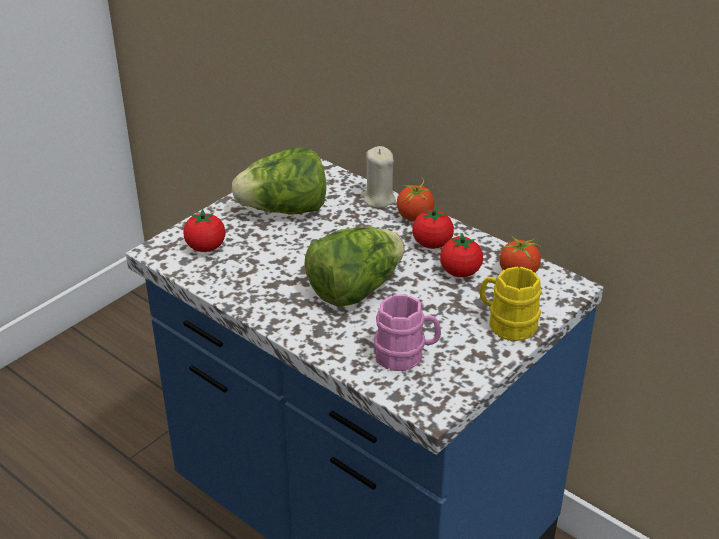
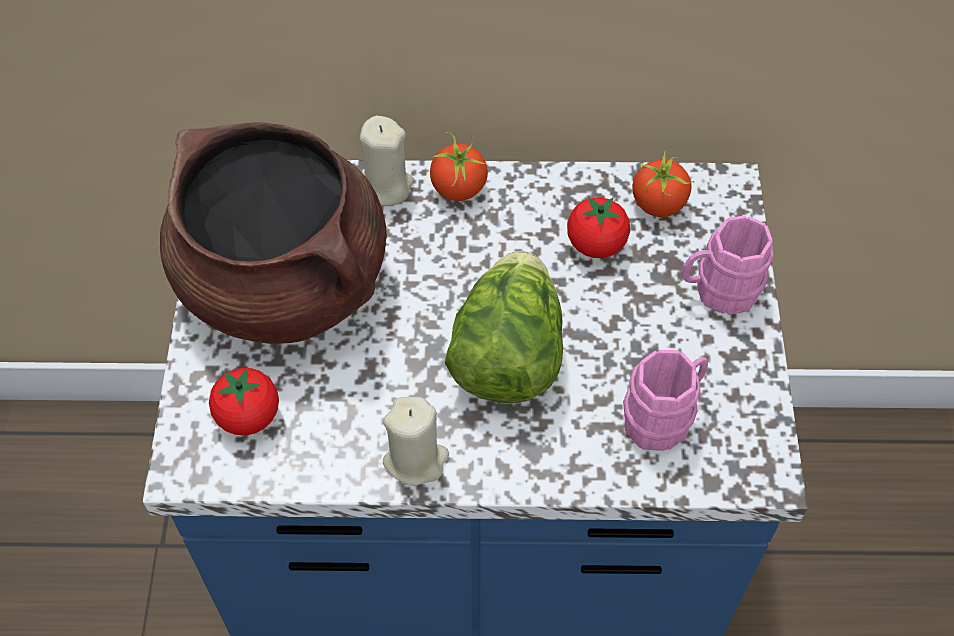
camera: 40 degrees left, 20 degrees up
lettuce [232,147,326,215] -> brown cooking pot [160,122,387,344]
tomato [412,206,454,249] -> none
yellow mug [480,267,542,341] -> pink mug [681,215,773,315]
none -> beige candle [383,397,449,486]

